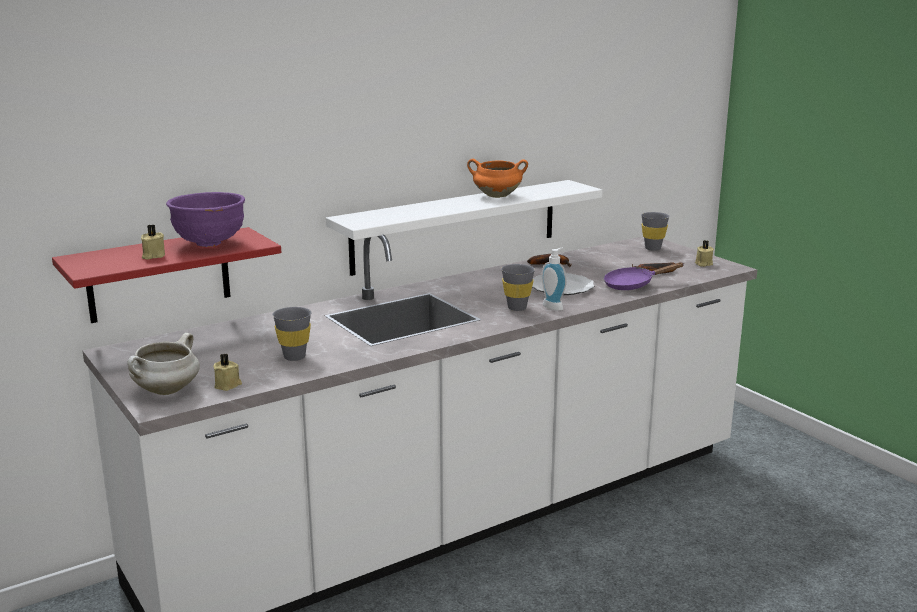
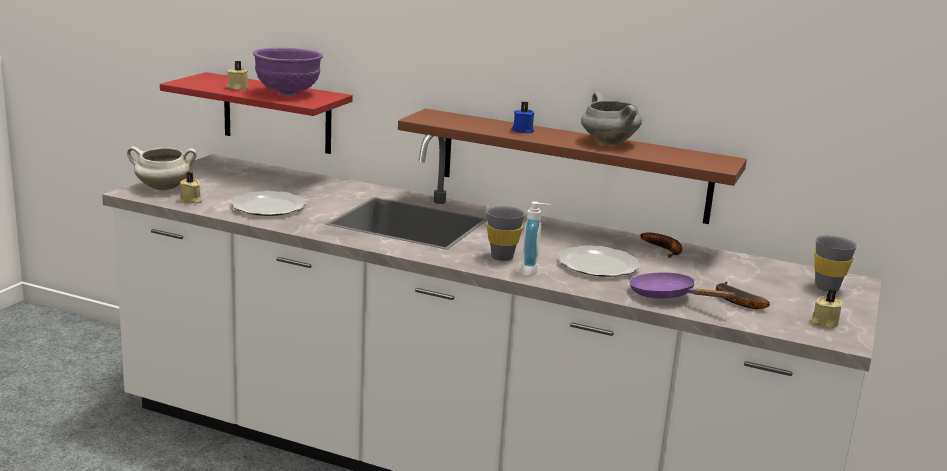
camera: 55 degrees right, 0 degrees up
grey cup [272,307,312,361] -> plate [230,191,306,216]
white shelf [326,180,602,276] -> brown shelf [398,109,747,224]
orange cooking pot [467,159,528,198] -> grey cooking pot [581,92,642,145]
none -> blue candle [511,101,534,133]

